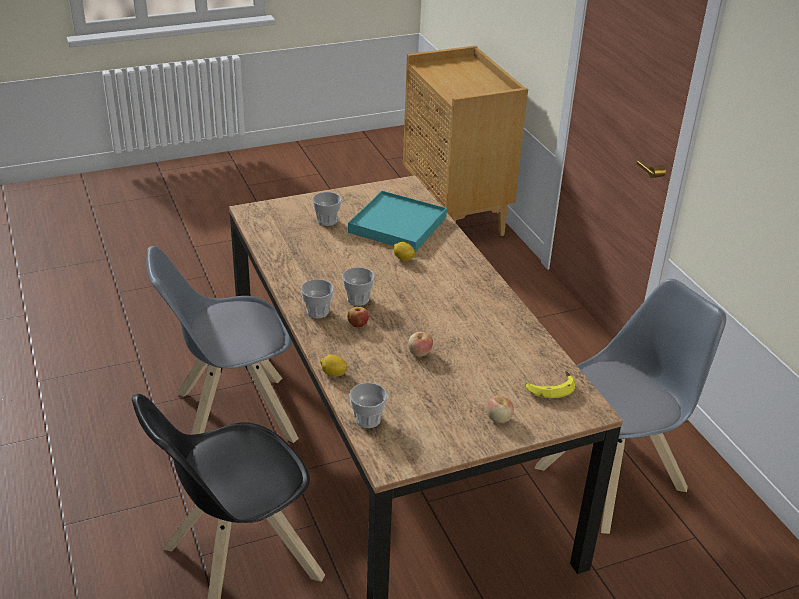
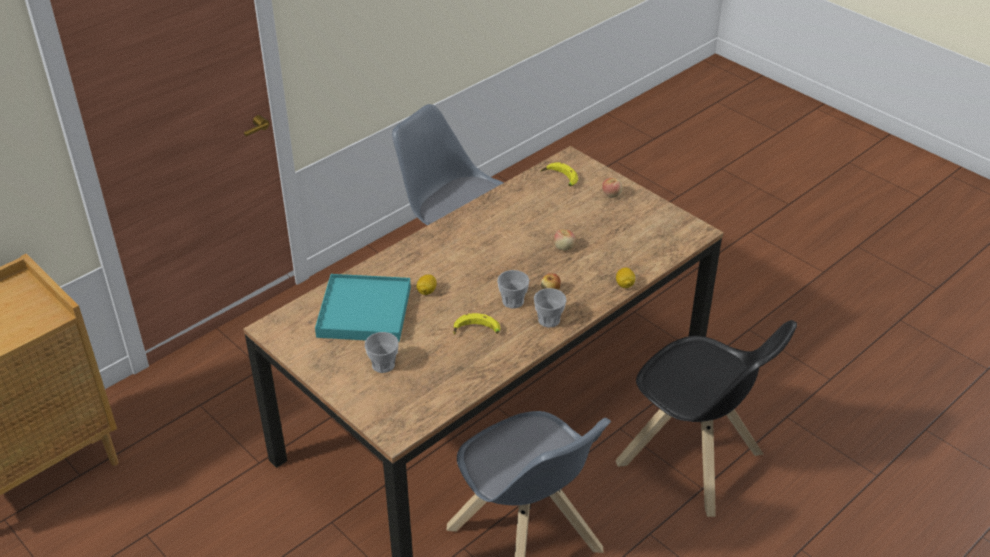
camera: 110 degrees left, 5 degrees up
cup [349,382,387,428] -> none
none -> banana [453,313,500,335]

